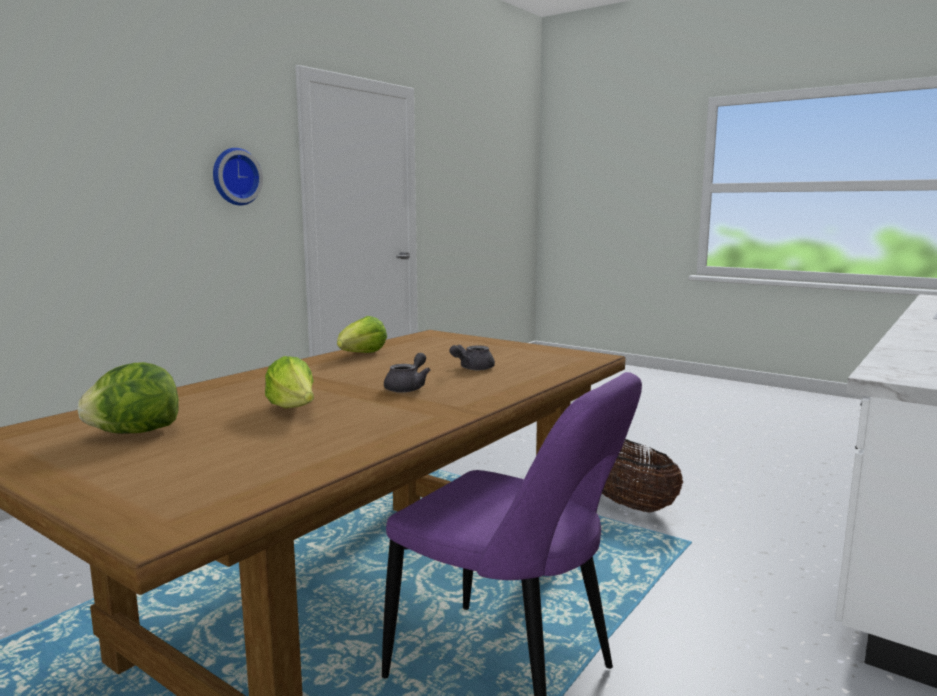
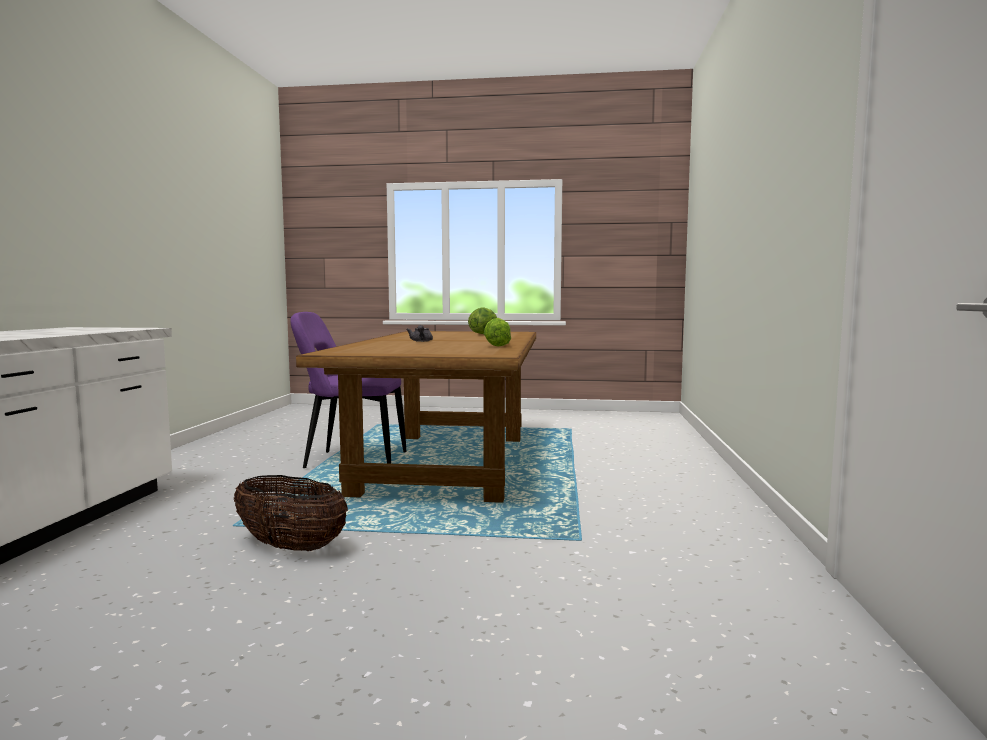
camera: 150 degrees right, 5 degrees down
wall clock [213,148,263,206] -> none
lettuce [265,356,314,408] -> none
grey teapot [449,345,495,370] -> none

